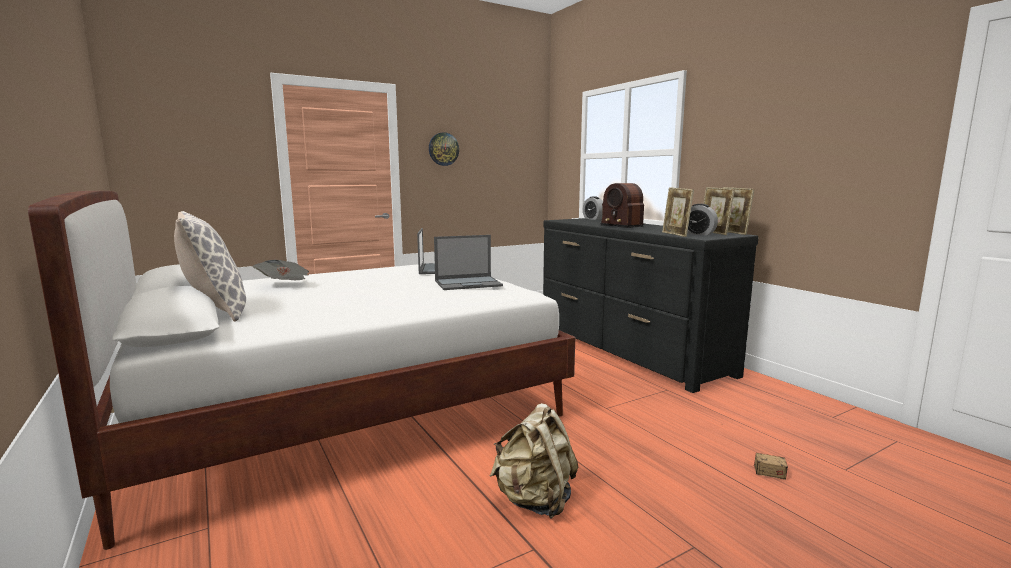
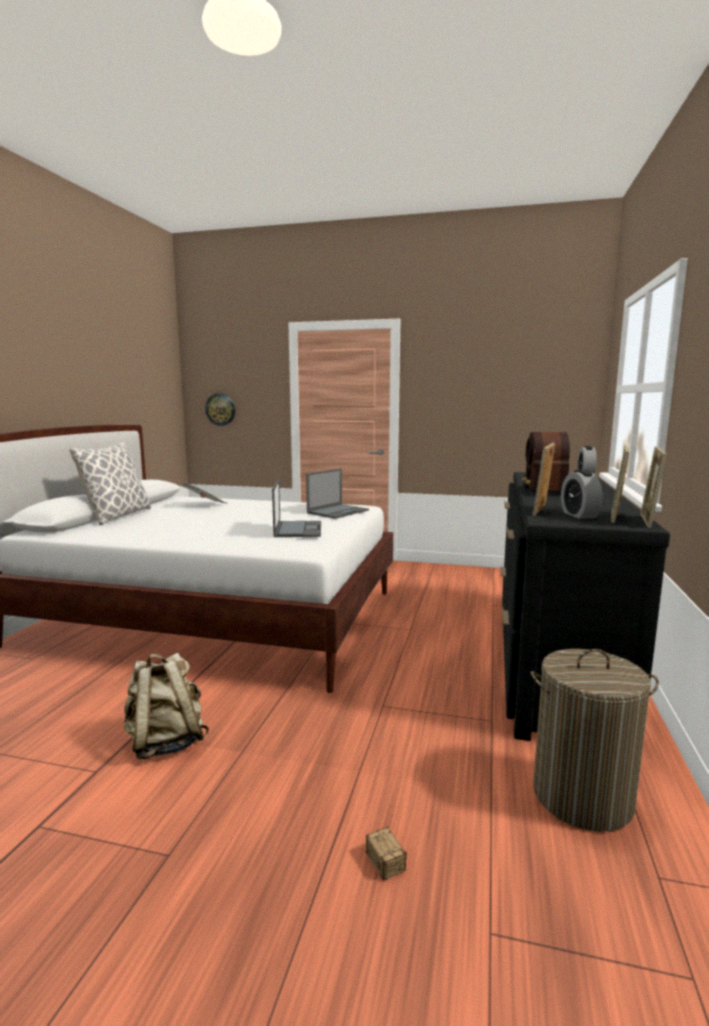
camera: 45 degrees right, 0 degrees up
wall clock [429,132,459,166] -> wall clock moved to [205,393,235,426]
laptop [434,235,503,290] -> laptop turned 120 degrees counterclockwise [272,479,321,537]
none -> laundry basket [530,649,659,832]

